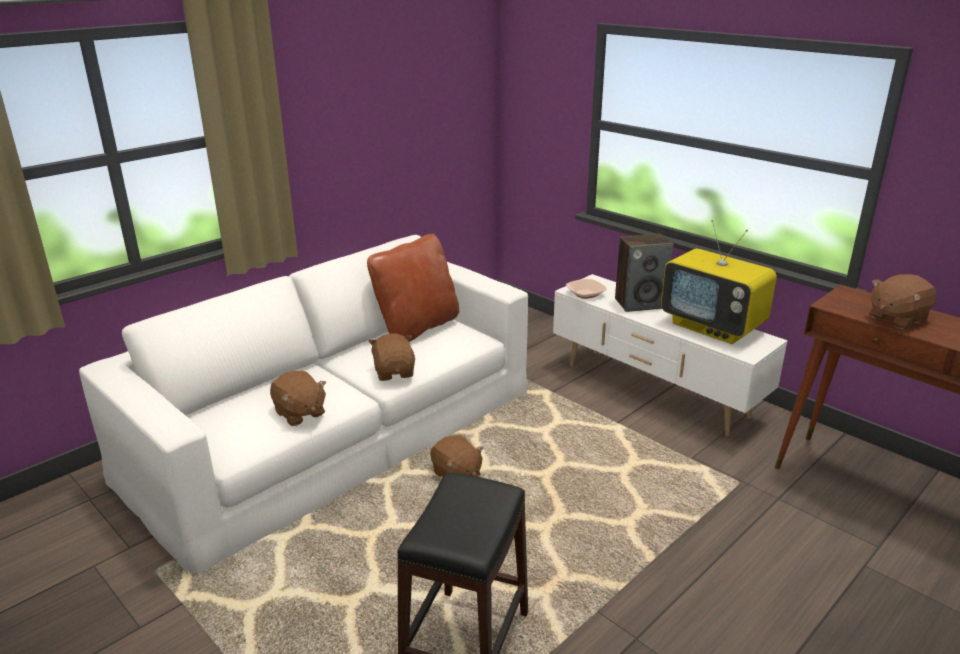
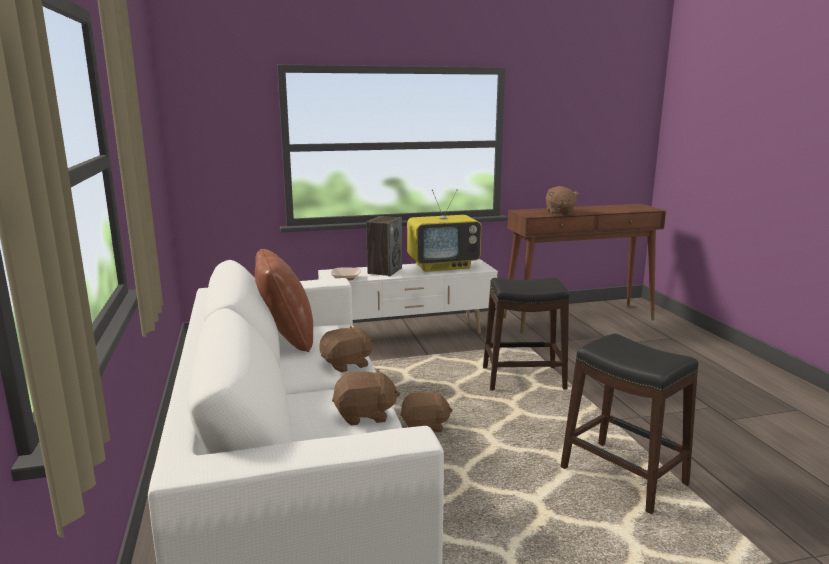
camera: 60 degrees left, 10 degrees down
brown plush toy [368,333,415,381] -> brown plush toy turned 135 degrees clockwise [319,326,374,372]
none -> black stool [483,277,569,390]

